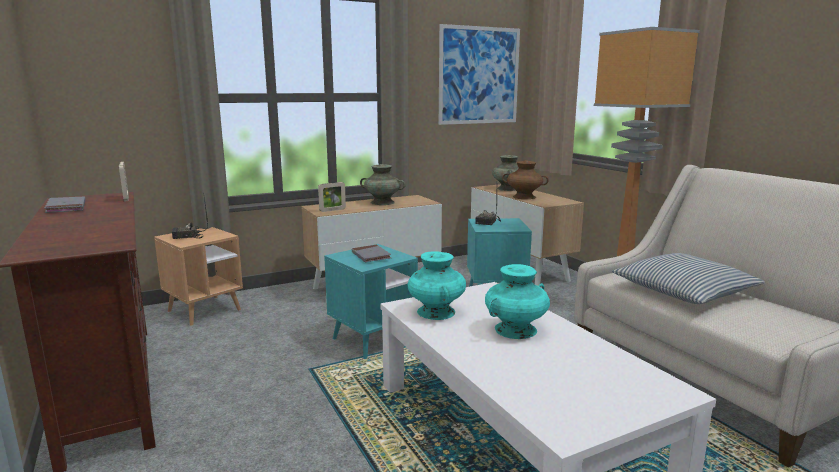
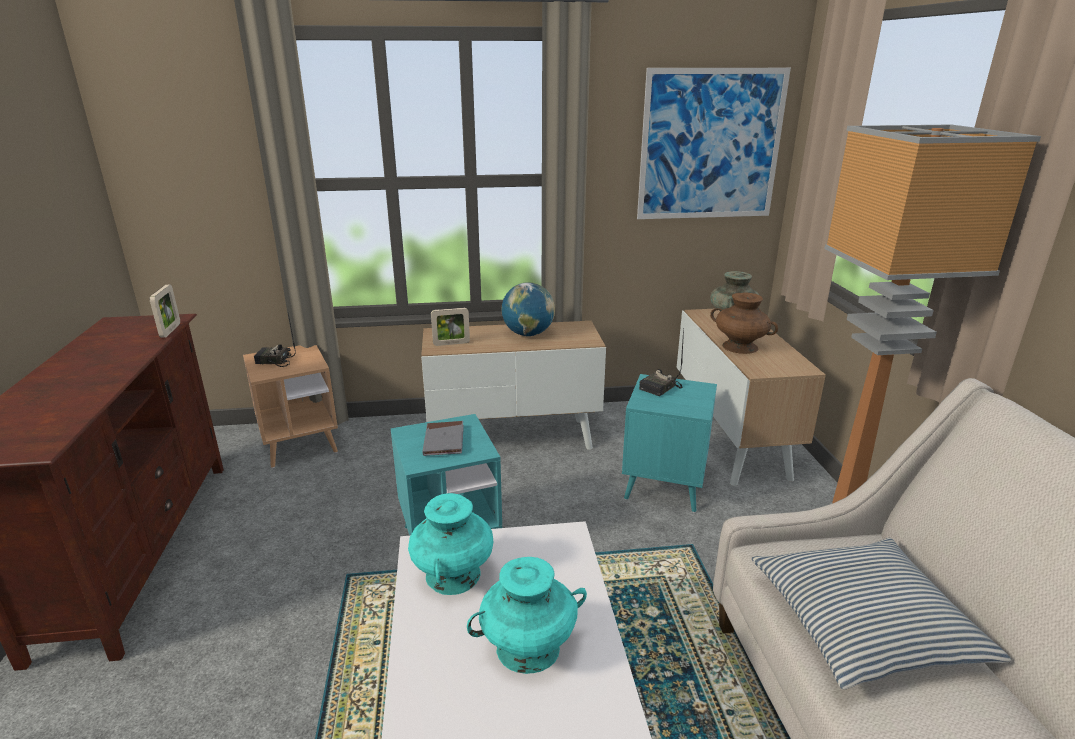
camera: 20 degrees right, 10 degrees up
grey book [45,196,85,213] -> none
turquoise vase [360,164,406,205] -> globe [501,282,555,336]

